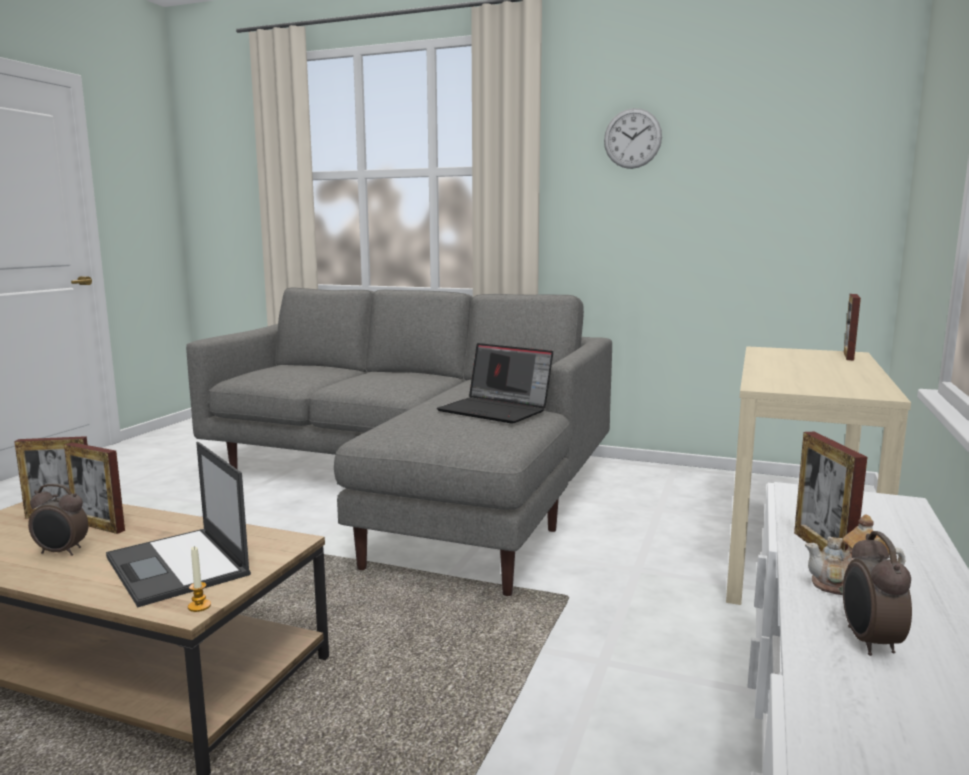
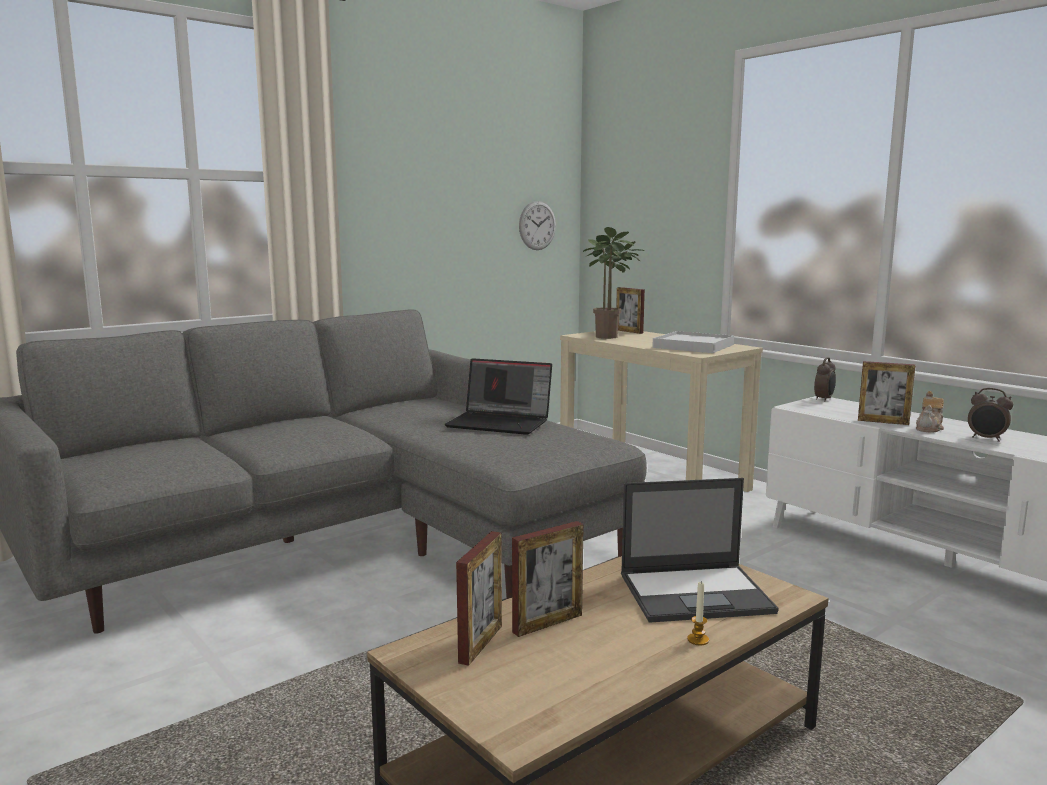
camera: 60 degrees left, 0 degrees up
alarm clock [28,484,89,556] -> alarm clock moved to [814,357,836,401]
candle [188,546,211,612] -> candle moved to [687,582,709,645]
laptop [437,343,553,424] -> laptop turned 45 degrees clockwise [444,358,552,435]
wall clock [604,108,662,169] -> wall clock moved to [519,201,556,250]
none -> potted plant [583,227,645,339]
none -> white tray [652,331,734,353]

